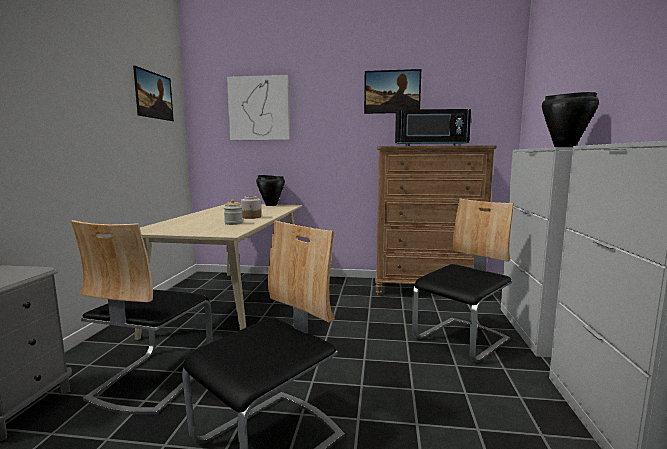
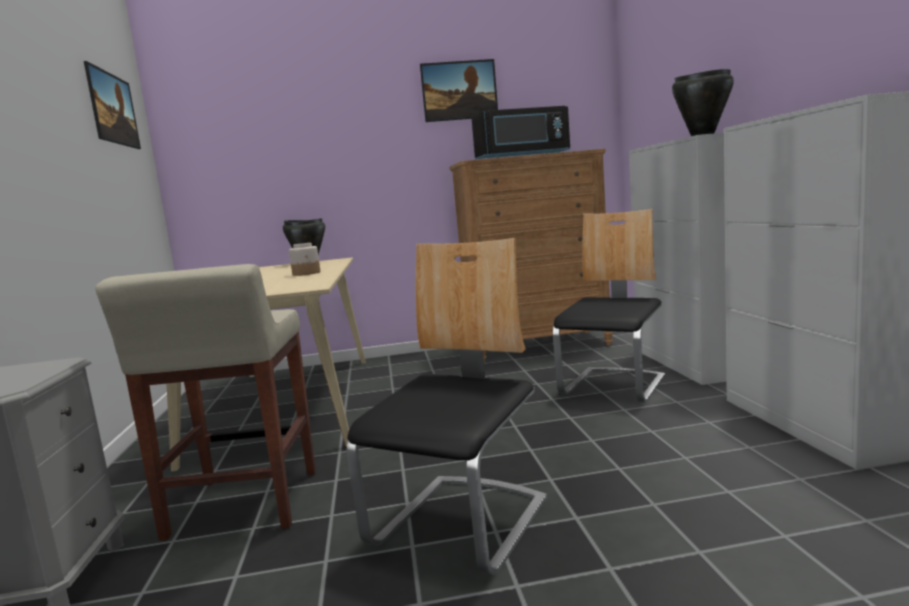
camera: 15 degrees left, 0 degrees up
chair [71,220,213,414] -> beige stool [95,264,316,541]
jar [224,199,243,225] -> none
picture [227,75,290,140] -> none

